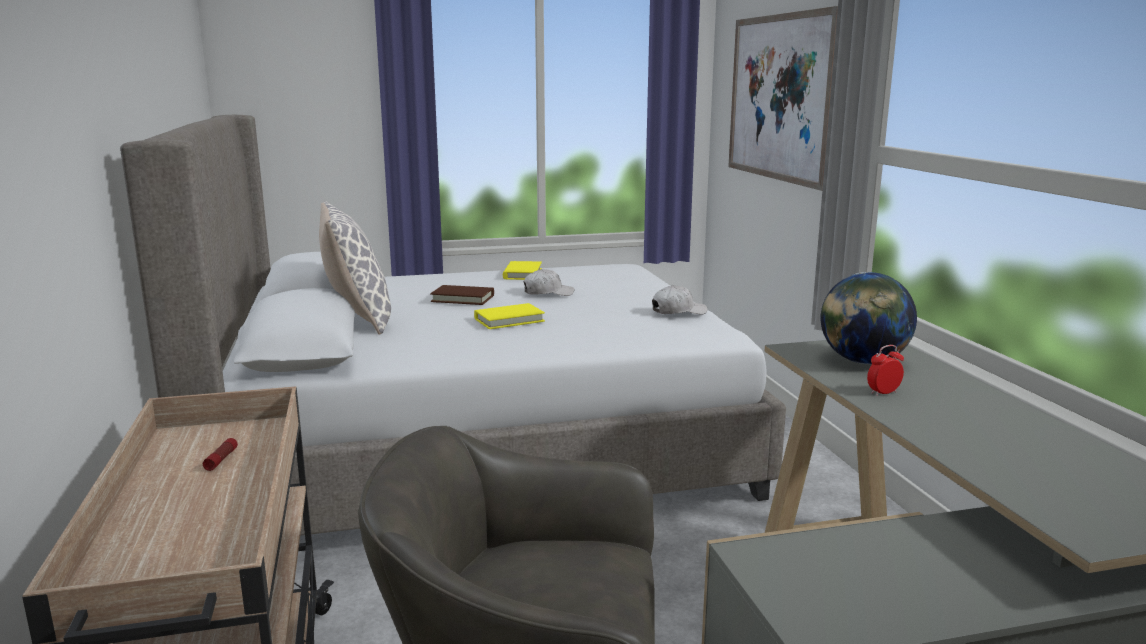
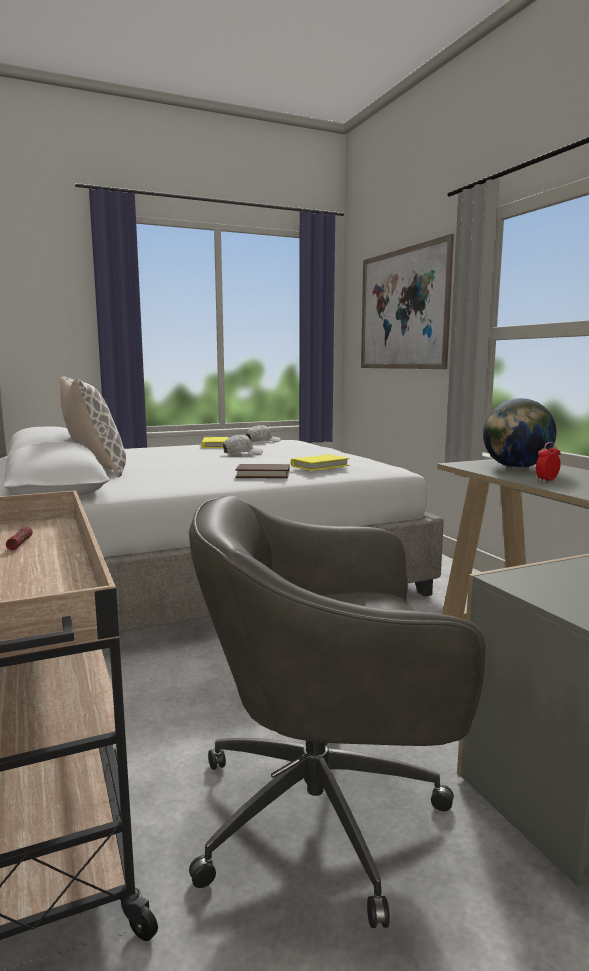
camera: 10 degrees left, 5 degrees down
brown book [430,285,494,305] -> brown book moved to [235,464,290,478]
yellow book [474,303,545,329] -> yellow book moved to [291,454,350,471]
white cap [652,285,708,315] -> white cap moved to [246,425,281,442]

